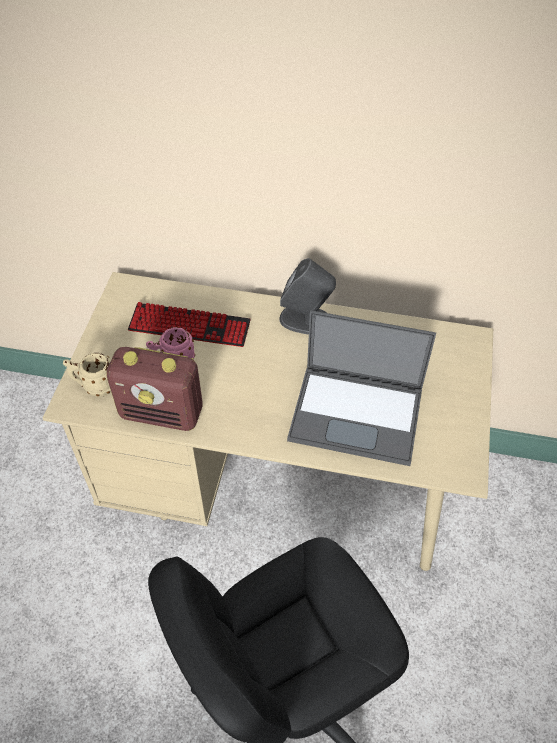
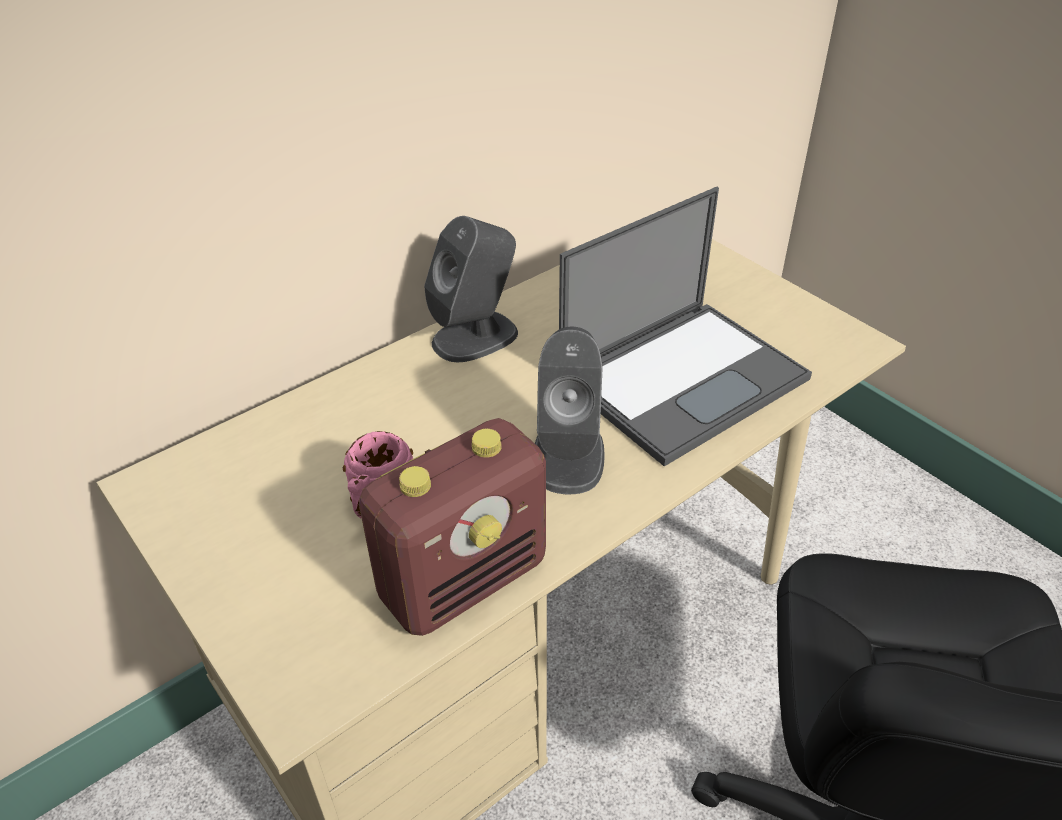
camera: 50 degrees left, 10 degrees down
beige mug [63,353,111,397] -> none
keyboard [128,302,251,347] -> none
none -> grey speaker [535,327,605,494]

